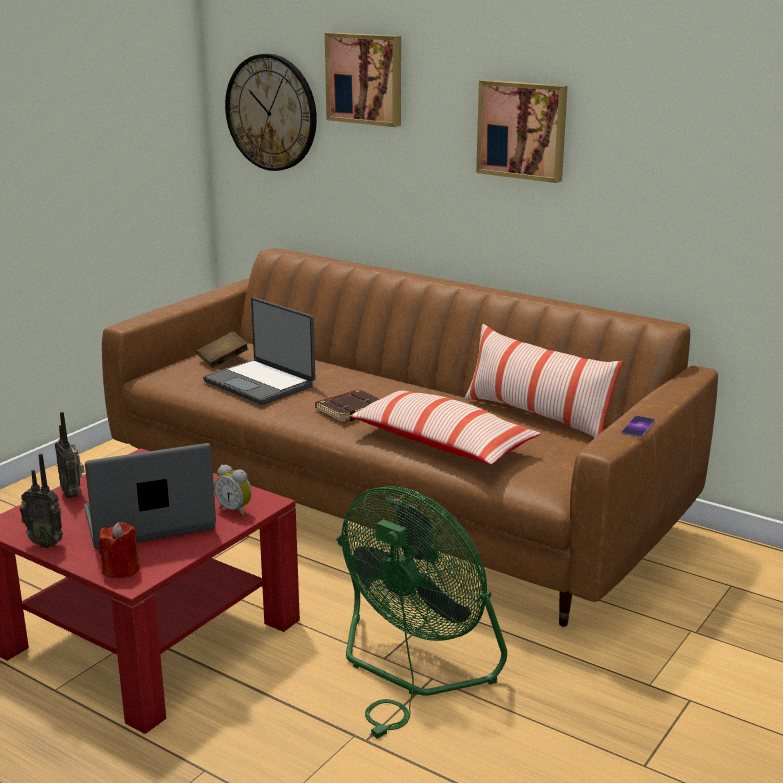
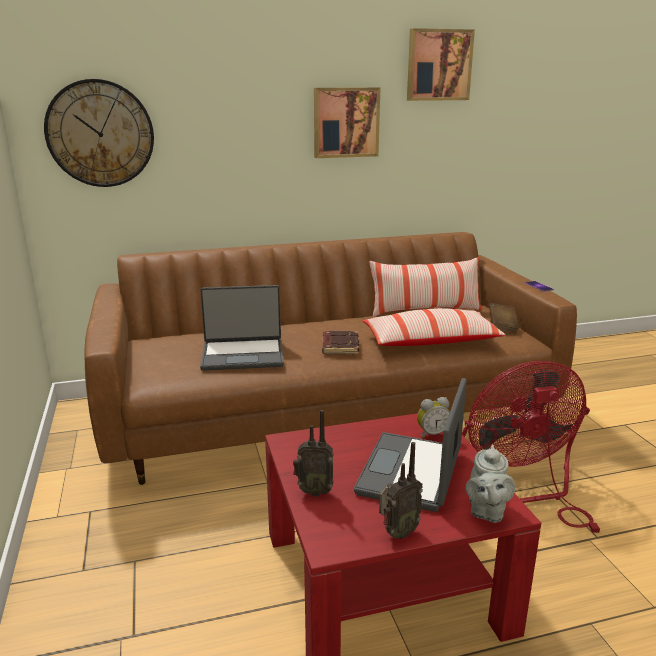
camera: 50 degrees left, 0 degrees up
red candle [99,522,140,578] -> grey teapot [466,445,515,523]
brown book [197,331,249,368] -> brown book moved to [489,303,519,333]
picture [325,33,401,127] -> picture moved to [407,28,475,101]
green fan [336,487,507,739] -> red fan [462,361,600,533]

